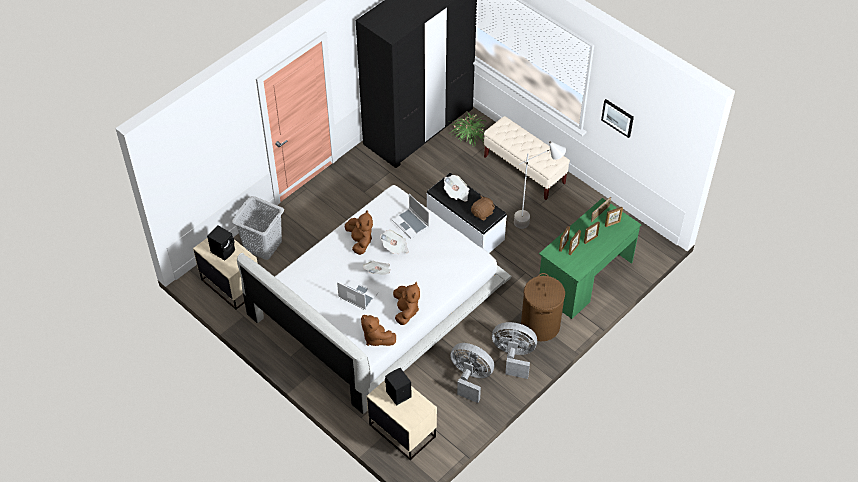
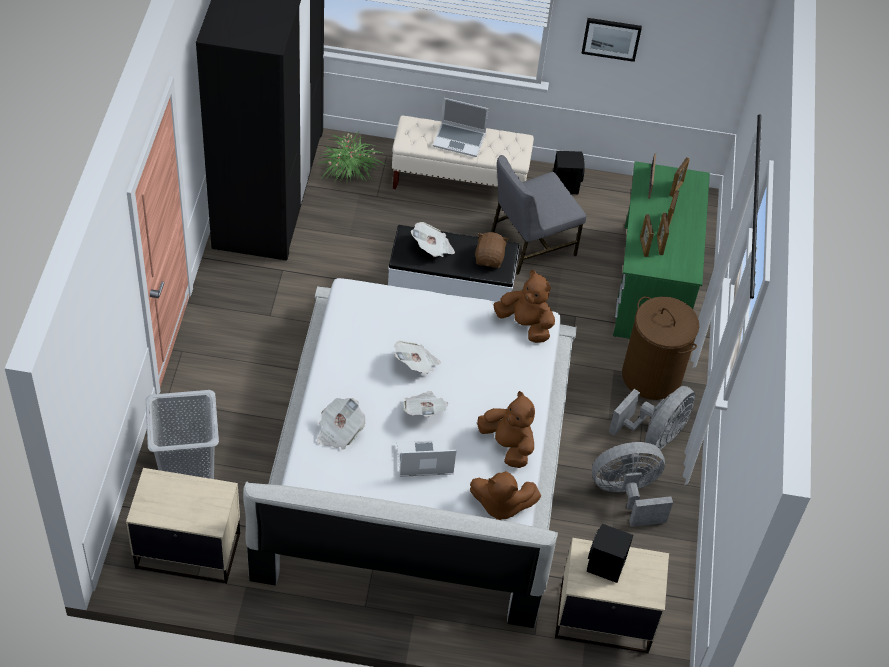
camera: 40 degrees left, 0 degrees up
black speaker [207,226,235,261] -> black speaker moved to [553,151,585,194]
brown plush toy [345,210,373,255] -> brown plush toy moved to [493,270,555,343]
laptop [392,194,429,238] -> laptop moved to [433,98,489,157]
grey fan [492,322,537,379] -> grey fan turned 150 degrees clockwise [609,386,696,450]
grey floor lamp [514,141,566,229] -> grey chair [491,155,586,275]
none -> newspaper [317,398,365,450]

